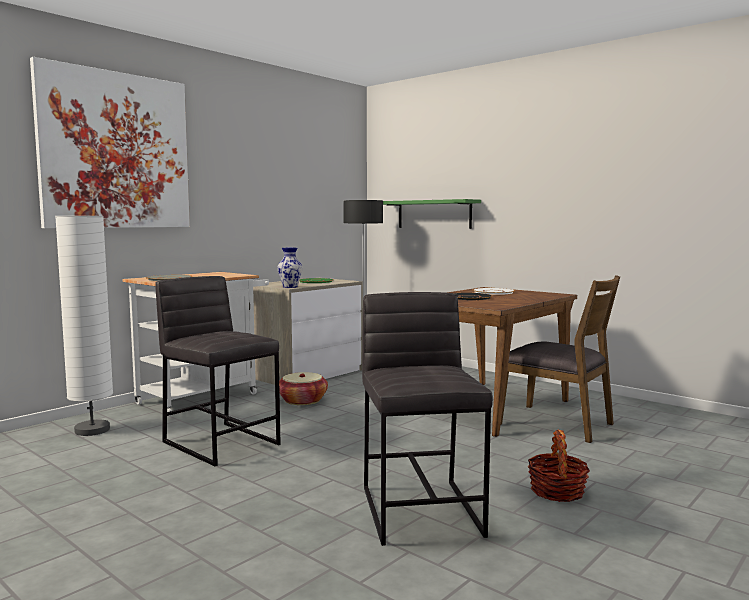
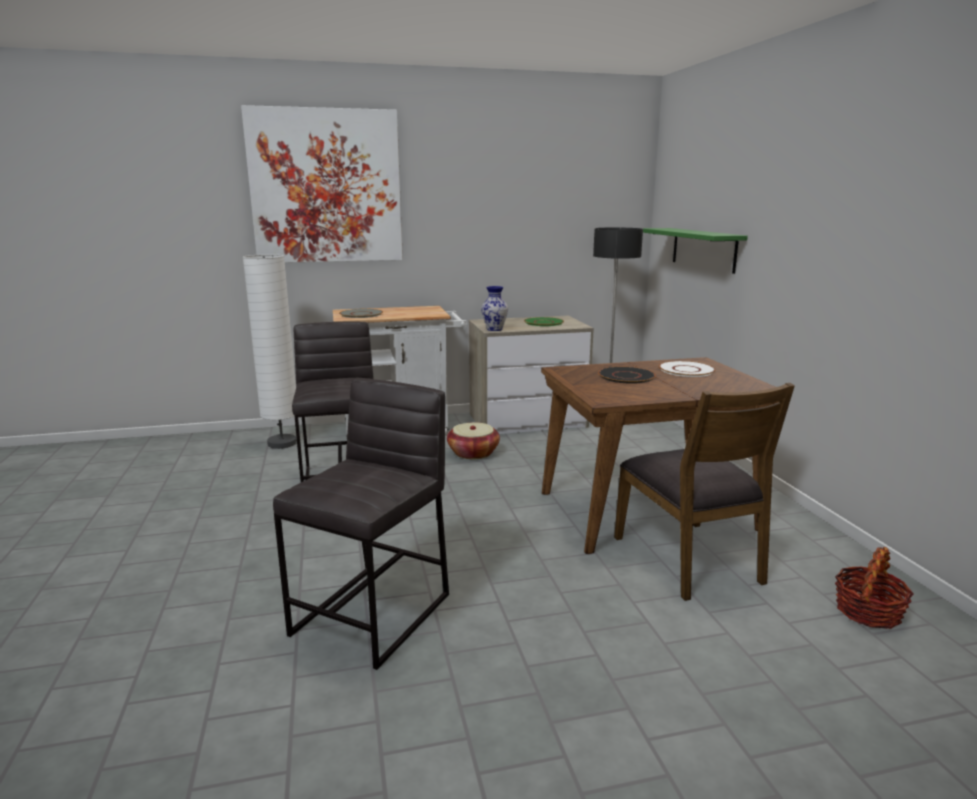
camera: 35 degrees right, 10 degrees up
basket [528,430,590,502] -> basket moved to [835,547,914,629]

